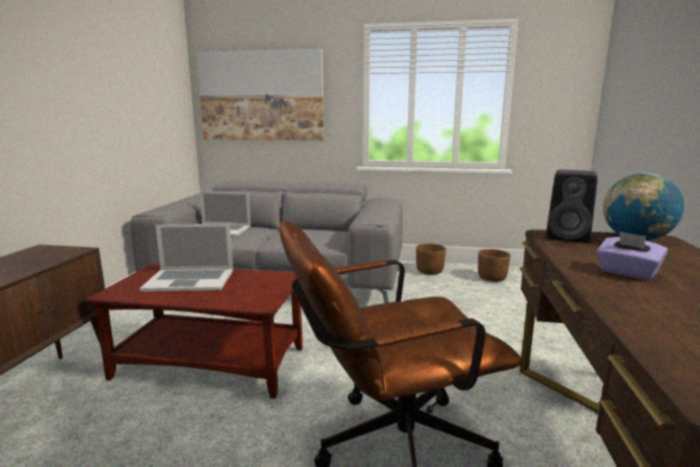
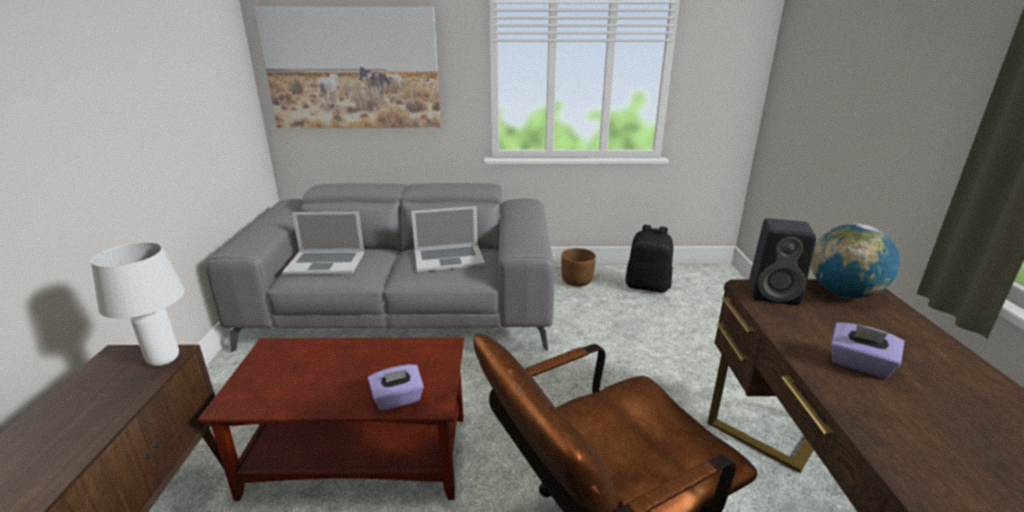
camera: 10 degrees left, 10 degrees up
laptop [140,224,233,292] -> laptop moved to [411,206,485,272]
brown planter [478,249,510,282] -> black backpack [626,225,673,293]
none -> white table lamp [91,242,185,366]
none -> purple tissue box [368,364,424,411]

